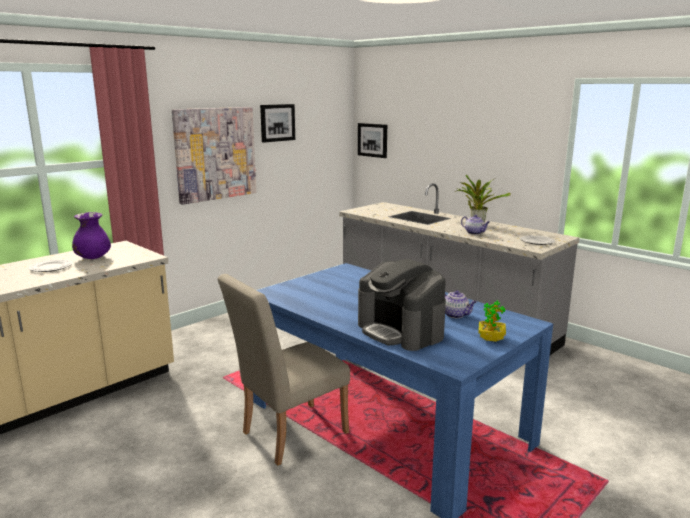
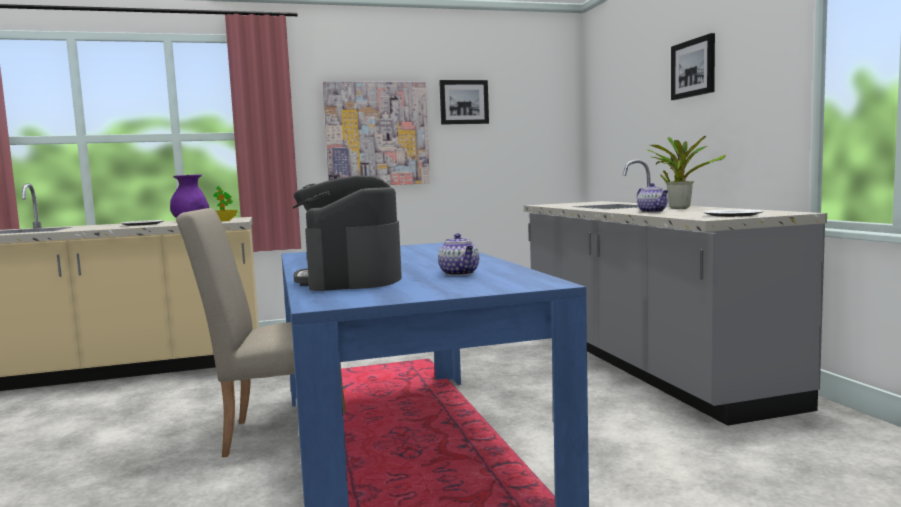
camera: 30 degrees right, 10 degrees down
picture [358,123,387,158] -> picture moved to [671,33,715,100]
potted plant [478,300,506,342] -> potted plant moved to [213,186,237,221]

